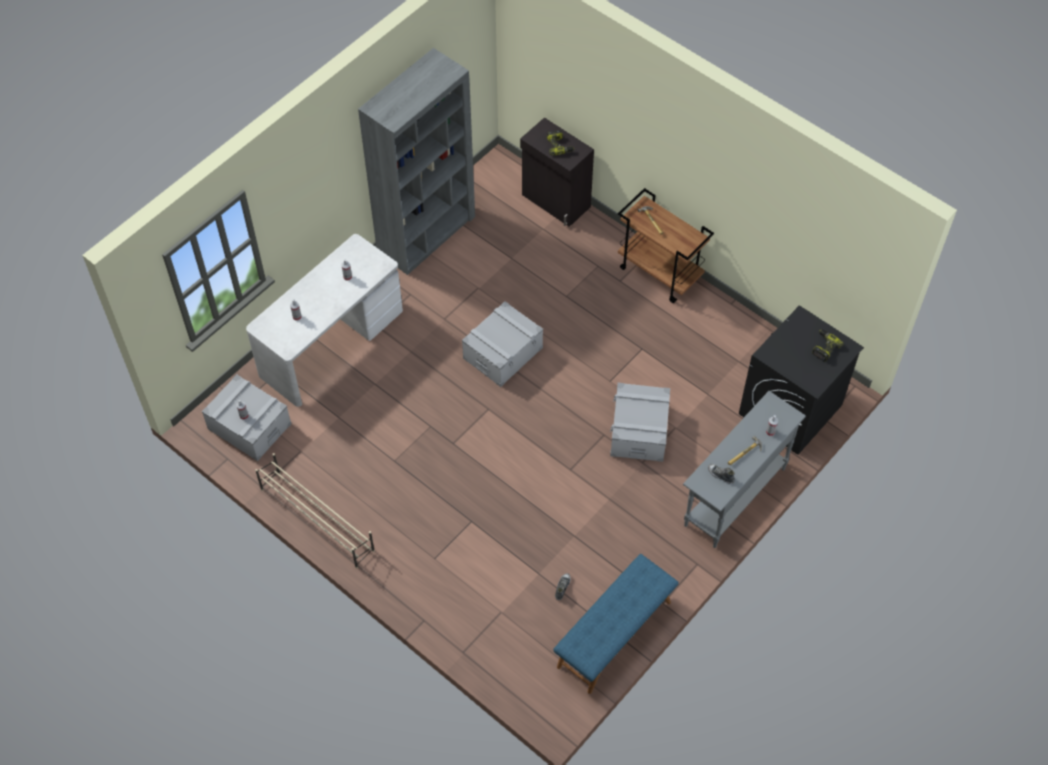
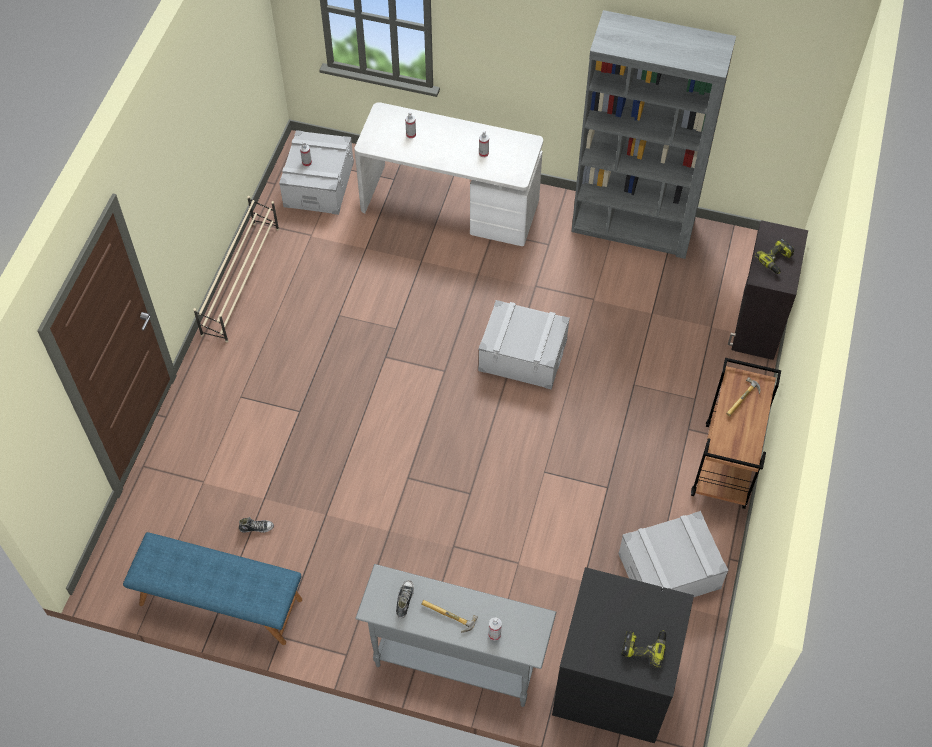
camera: 65 degrees right, 0 degrees up
grey storage box [610,383,670,462] -> grey storage box moved to [618,511,728,597]

